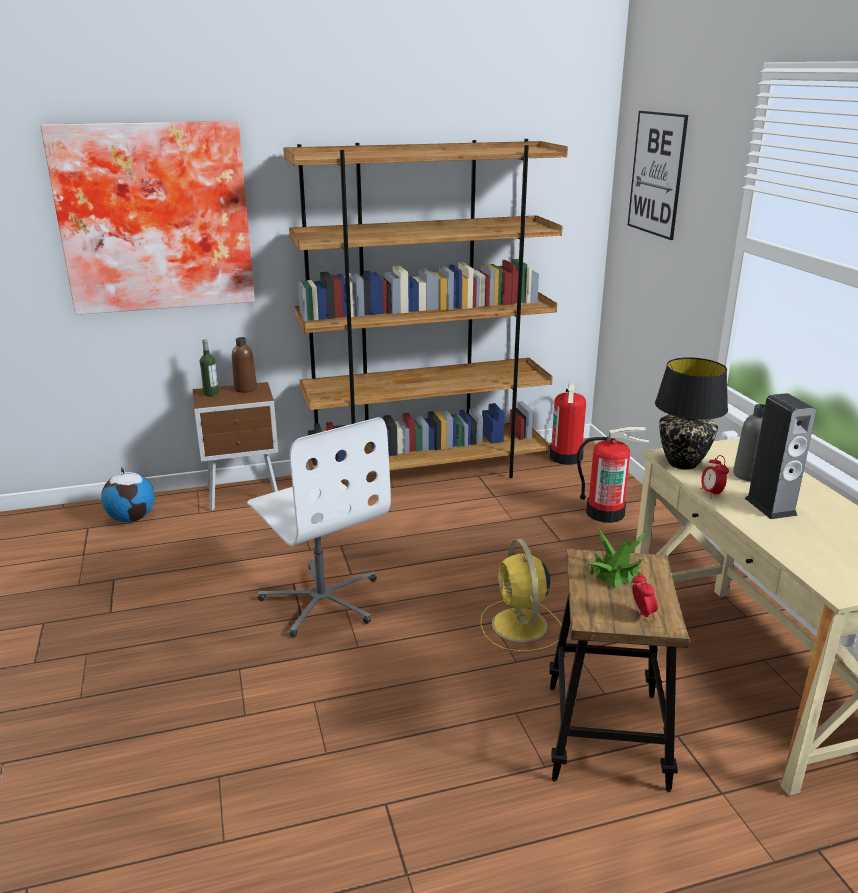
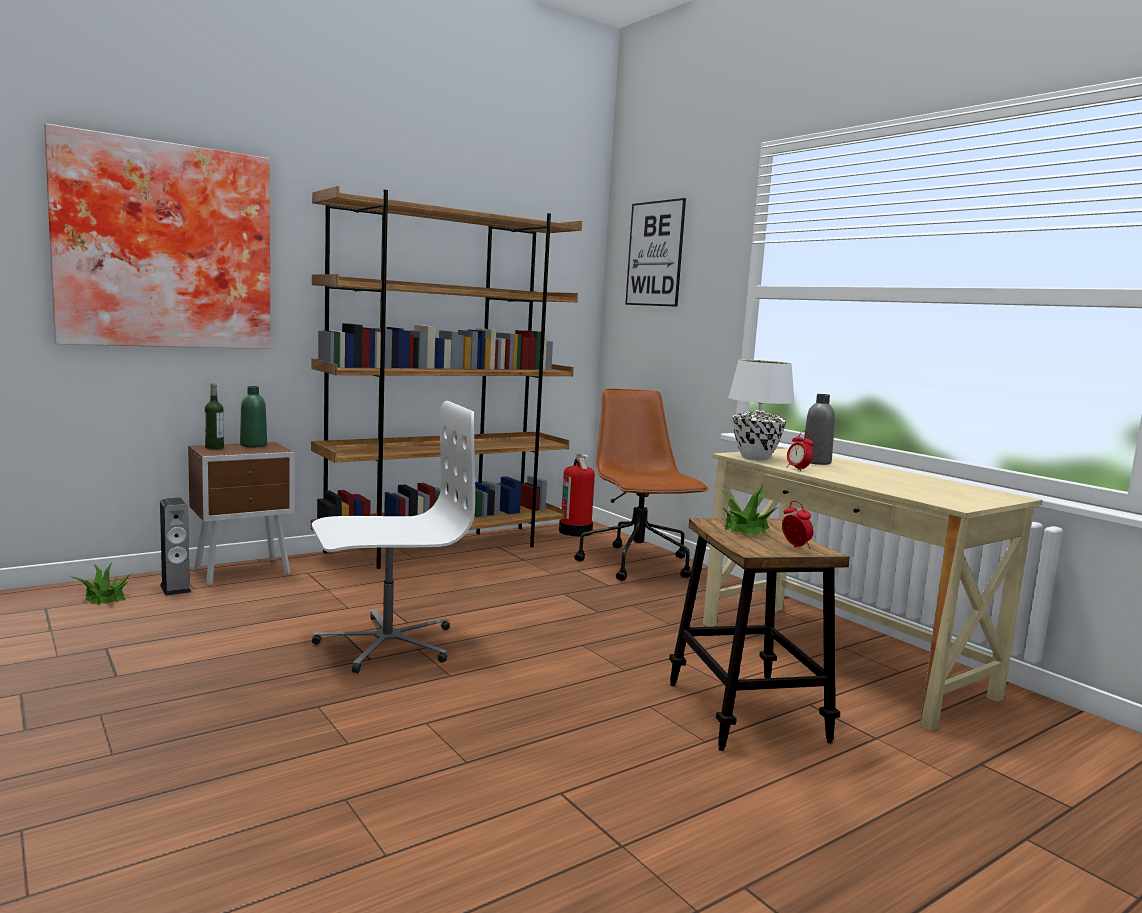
camera: 20 degrees left, 15 degrees down
globe [101,467,155,522] -> potted plant [73,563,130,605]
brown bottle [232,337,257,393] -> green bottle [240,386,267,447]
white office chair [247,417,391,637] -> white office chair turned 60 degrees counterclockwise [312,401,475,673]
yellow fan [480,539,562,652] -> none
fire extinguisher [577,427,649,523] -> brown office chair [574,388,709,581]
black table lamp [655,357,728,470] -> white table lamp [728,360,795,460]
speaker [745,393,816,519] -> speaker moved to [160,498,192,596]

